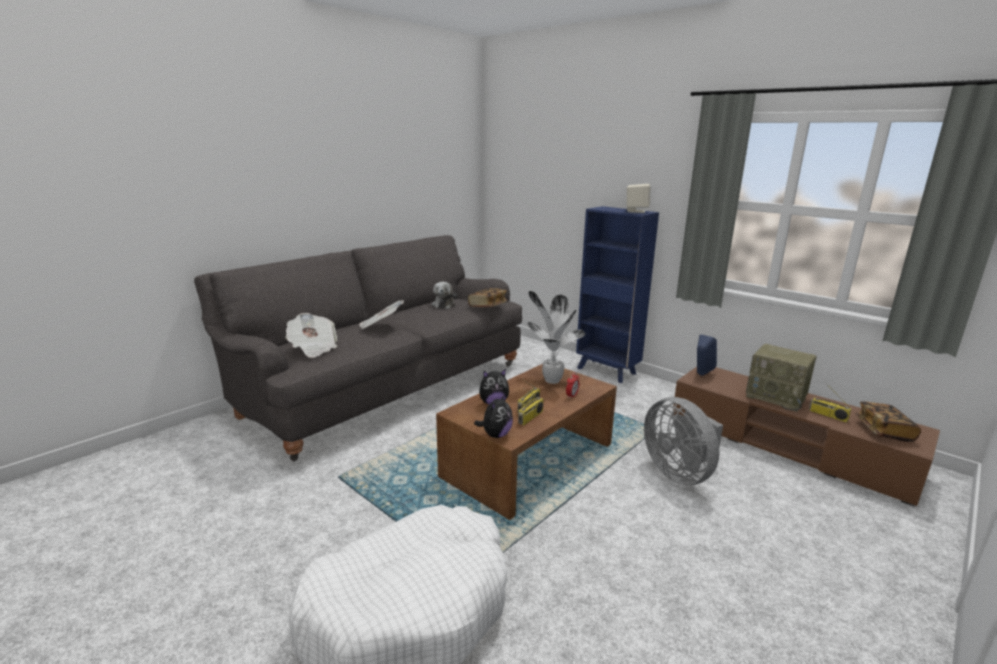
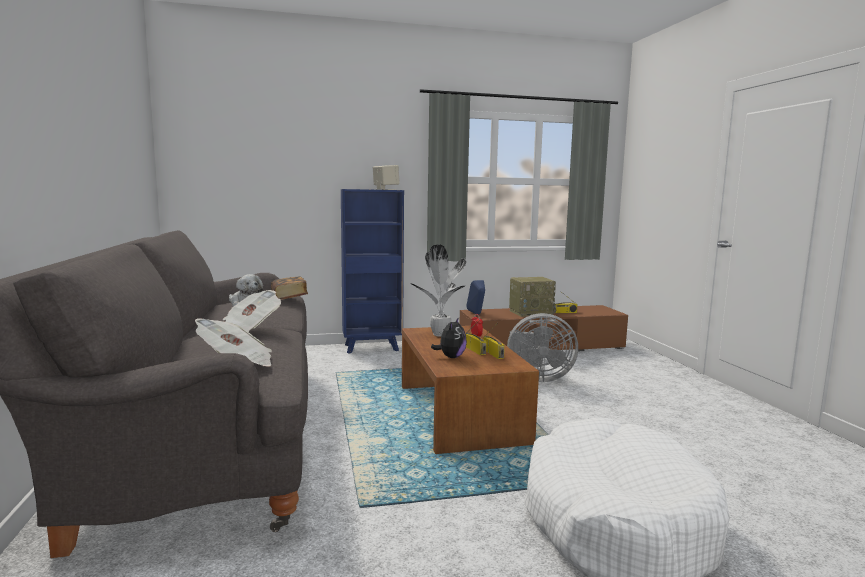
camera: 55 degrees left, 10 degrees down
plush toy [474,393,513,438] -> none
book [856,401,921,442] -> none

